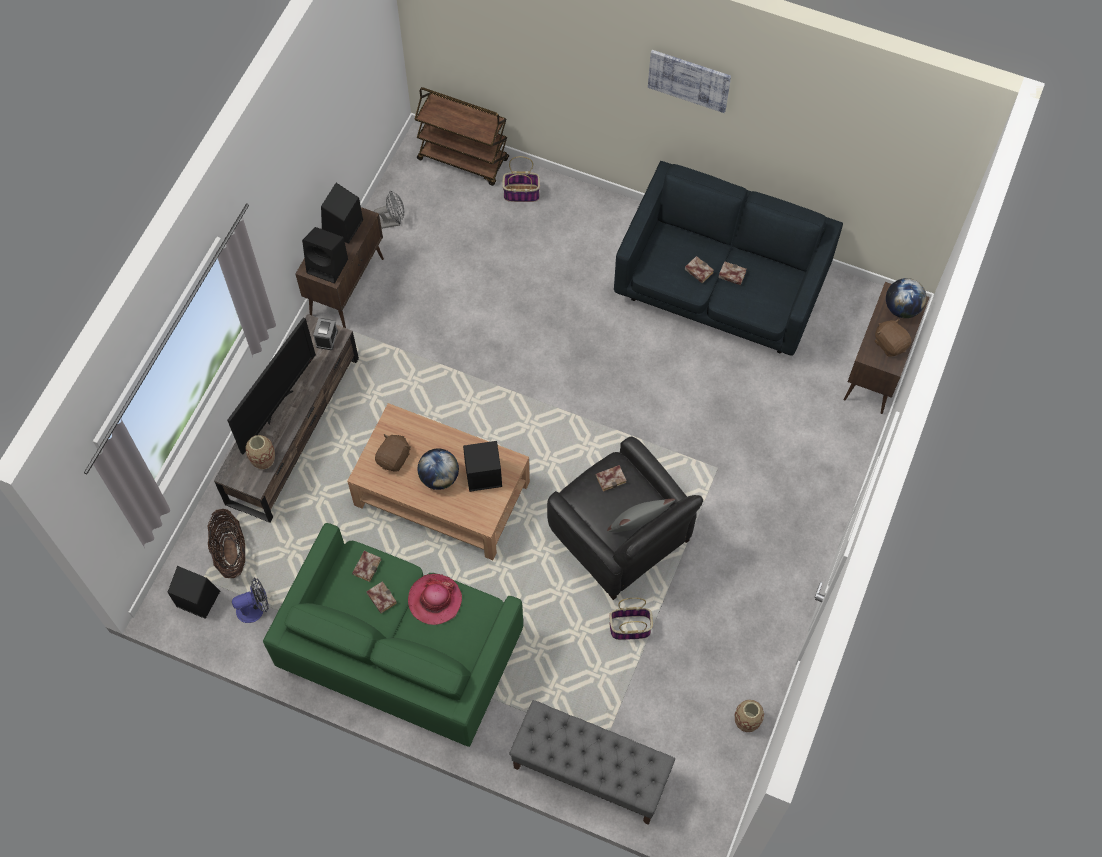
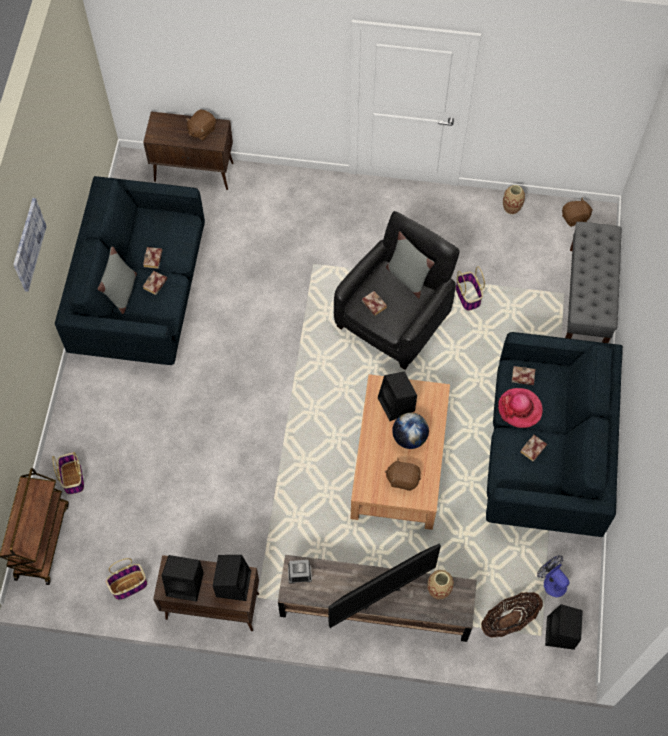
camera: 105 degrees left, 0 degrees up
television [227,317,316,454] -> television turned 135 degrees clockwise [328,544,441,628]
green sofa [263,523,523,747] -> blue sofa [486,332,623,537]
book [352,551,381,582] -> book moved to [512,366,535,385]
grey fan [374,190,404,229] -> basket [106,558,147,600]
globe [886,278,927,318] -> none
none -> grey pillow [98,247,137,314]
none -> brown plush toy [562,197,593,227]

